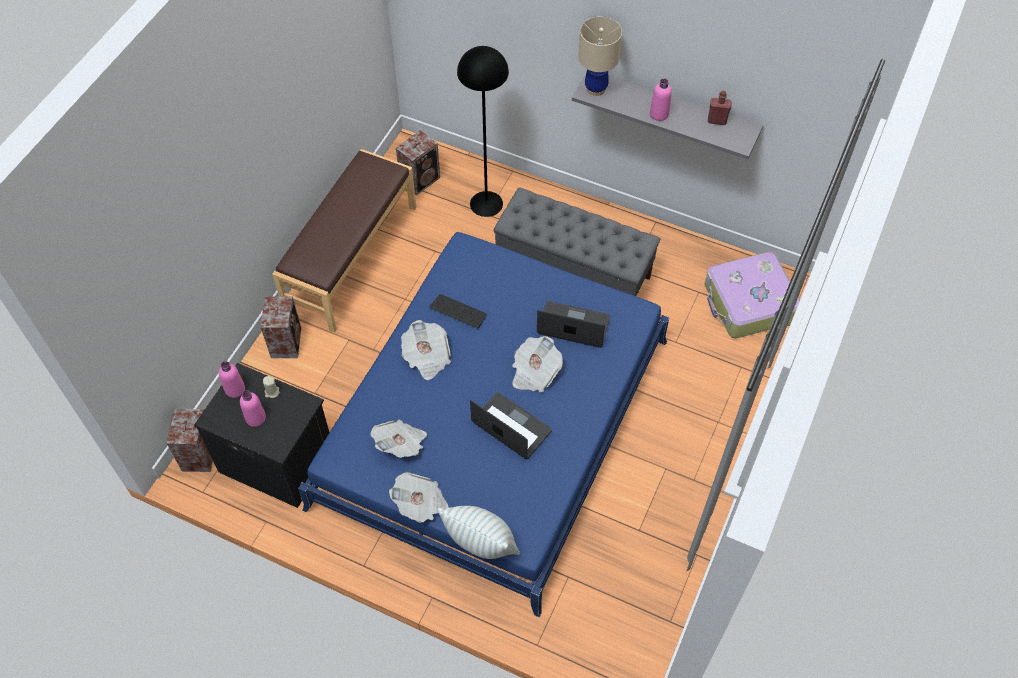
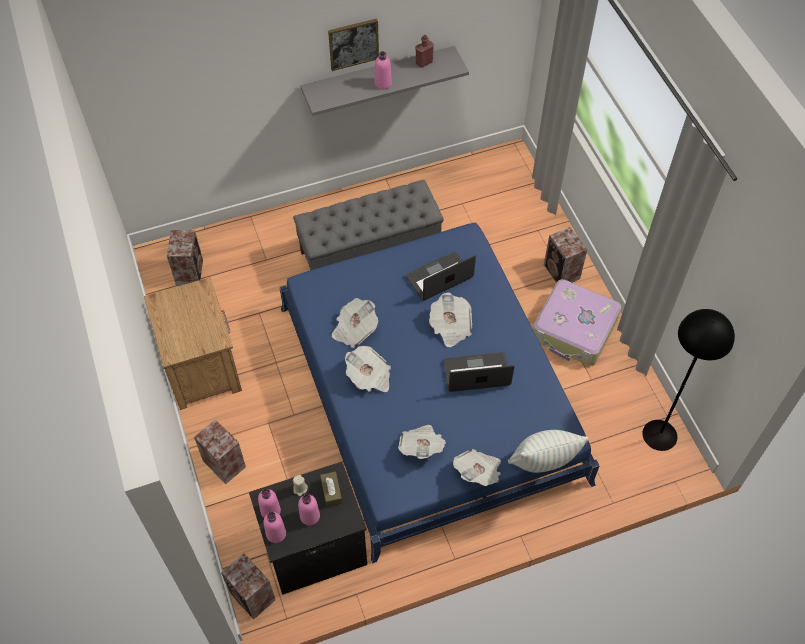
camera: 45 degrees left, 0 degrees up
brown bench [272,149,416,332] -> brown nightstand [144,277,242,410]
keyboard [430,294,487,328] -> newspaper [332,298,378,348]
black floor lamp [457,46,509,217] -> black floor lamp moved to [642,309,735,451]
beige table lamp [578,17,622,96] -> none
suitcase [705,252,800,338] -> suitcase moved to [533,279,621,366]
none -> pink bottle [264,512,286,543]
none -> brown tissue box [320,472,342,507]
none -> picture [328,19,379,71]
none -> speaker [544,227,587,283]

